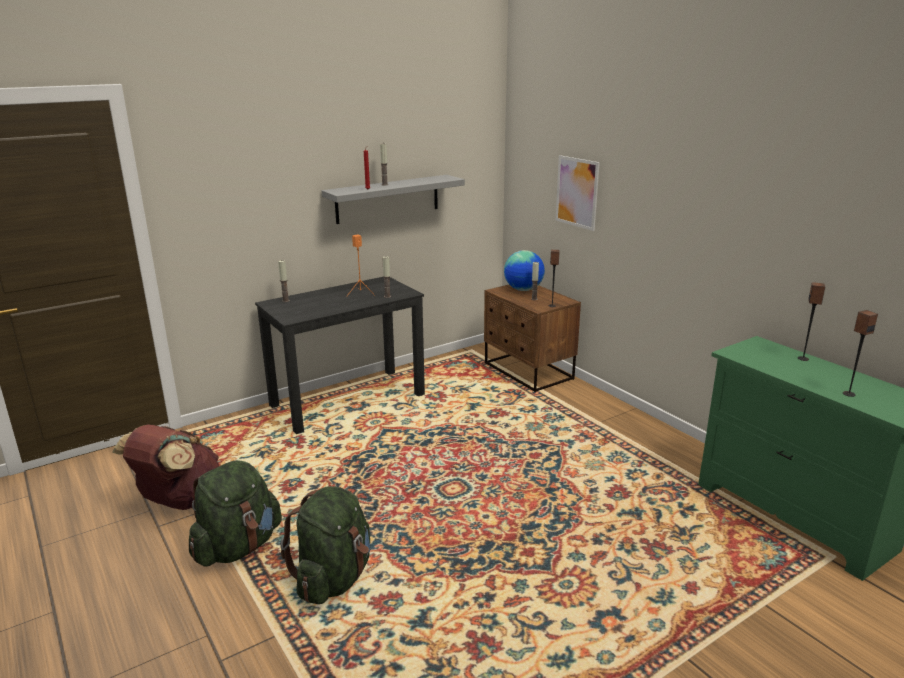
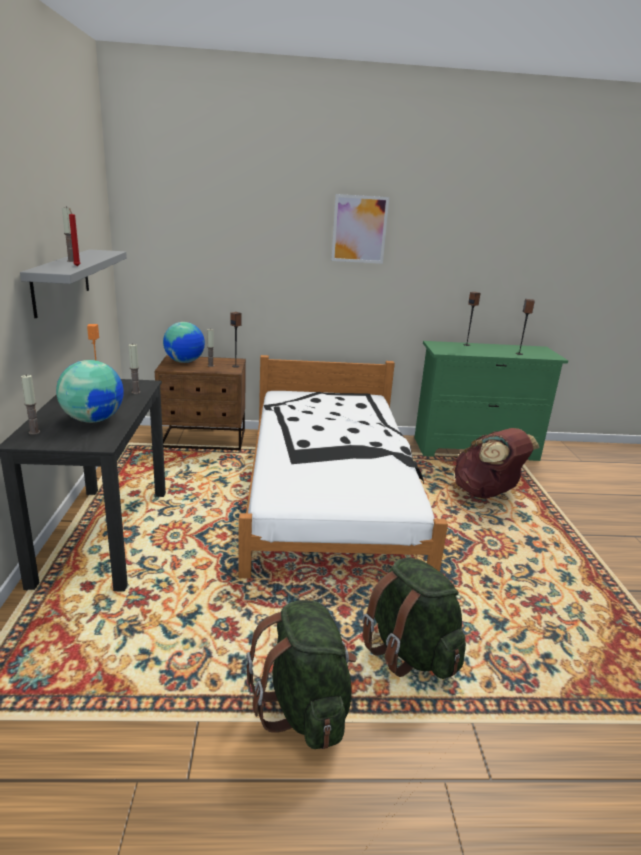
camera: 60 degrees left, 0 degrees up
brown backpack [112,424,219,510] -> brown backpack moved to [455,428,540,499]
picture [556,155,600,231] -> picture moved to [331,194,389,264]
none -> globe [56,360,124,423]
none -> white bed [238,355,448,578]

